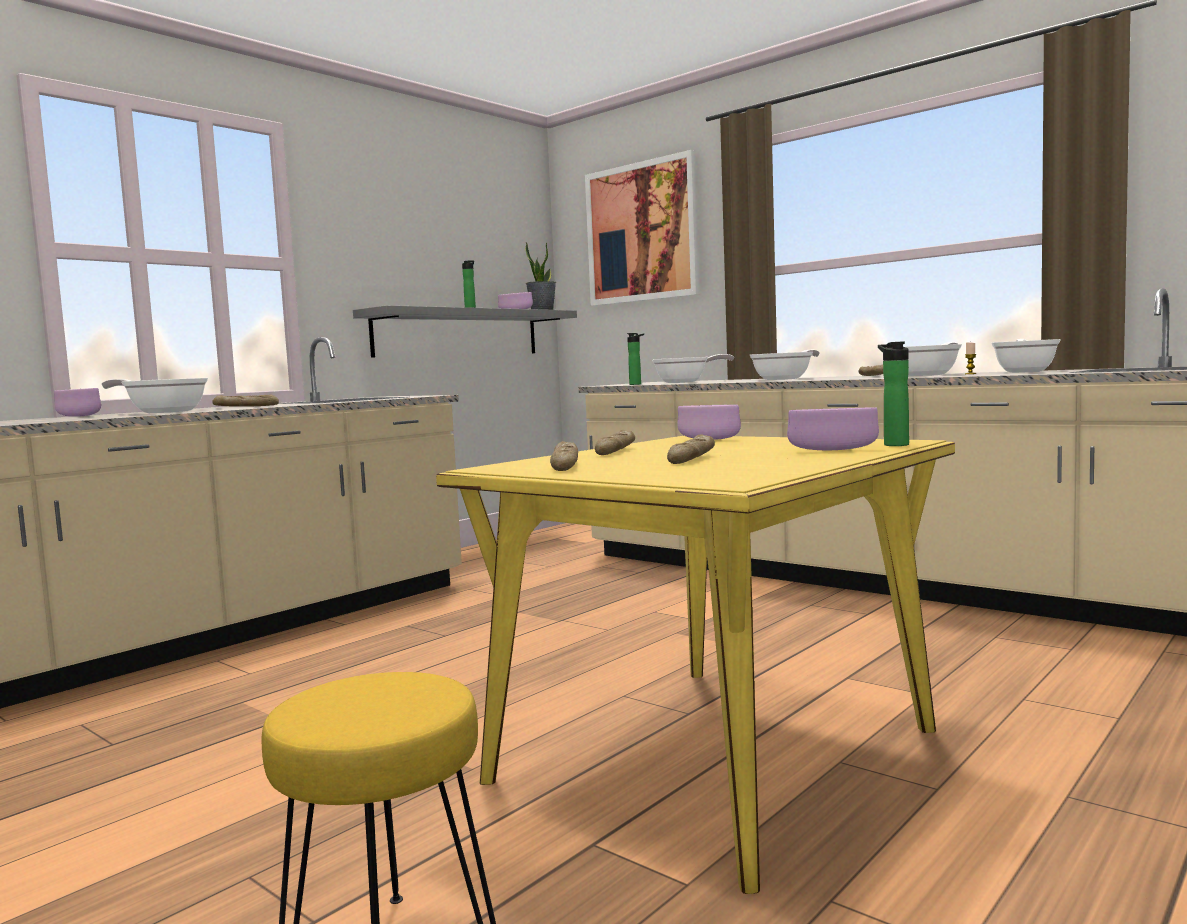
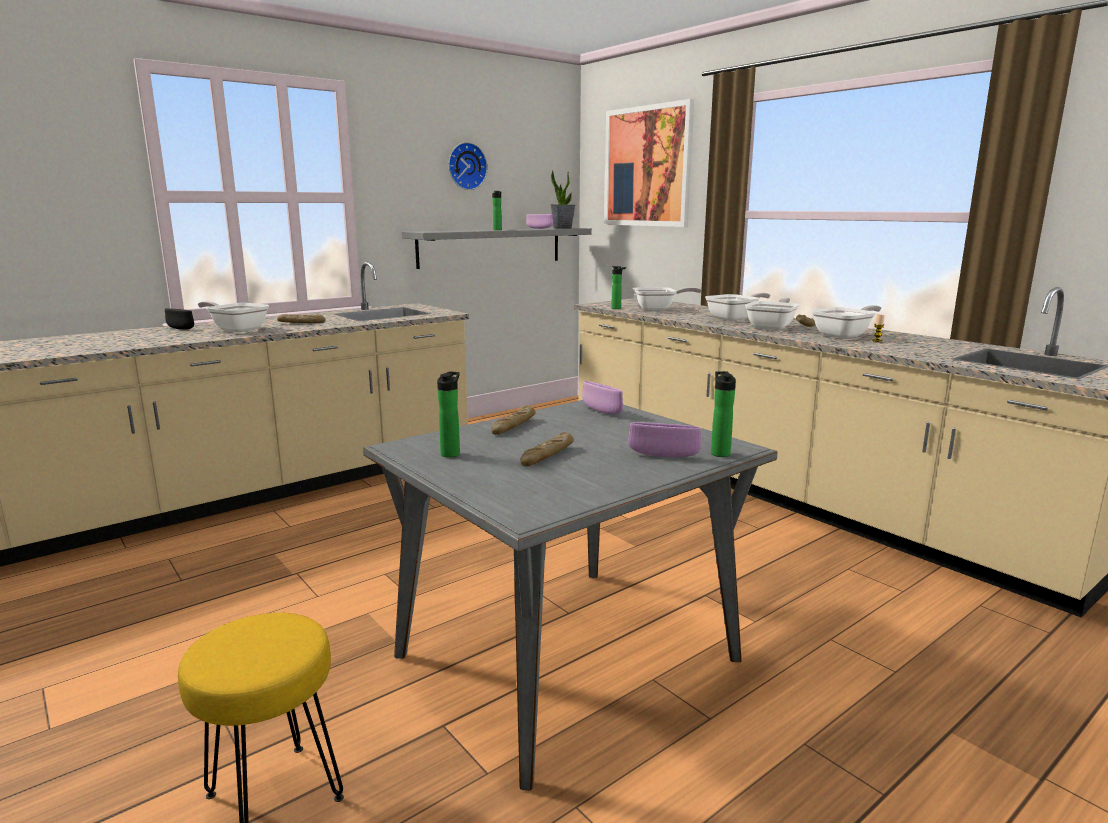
camera: 10 degrees right, 10 degrees up
purple bowl [54,388,101,417] -> black bowl [165,308,194,330]
yellow dining table [436,436,955,894] -> grey dining table [363,400,778,791]
bread [550,441,578,471] -> bottle [437,371,460,457]
frying pan [992,339,1061,373] -> frying pan moved to [745,297,799,330]
none -> wall clock [449,142,488,190]

